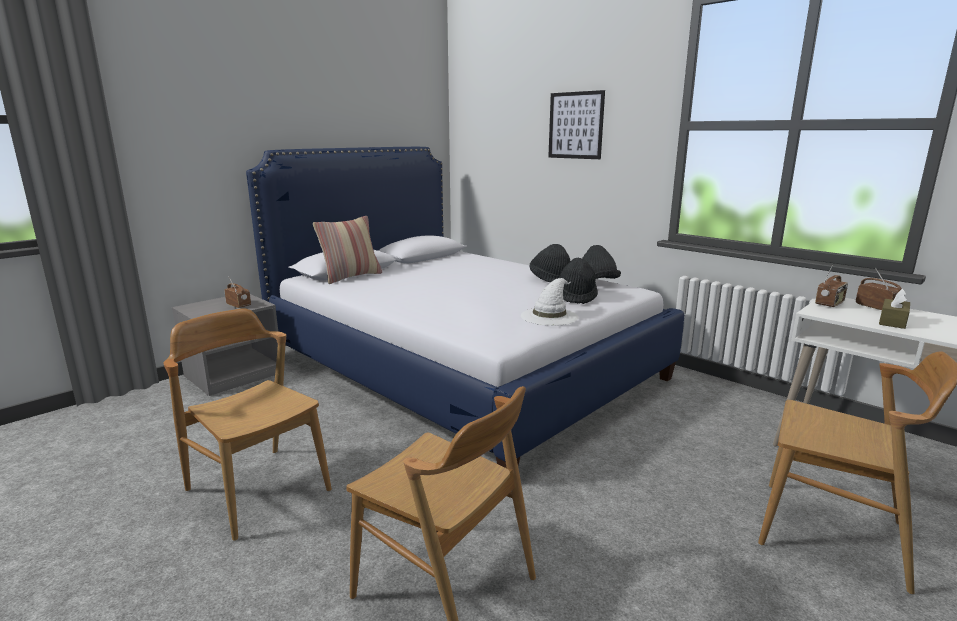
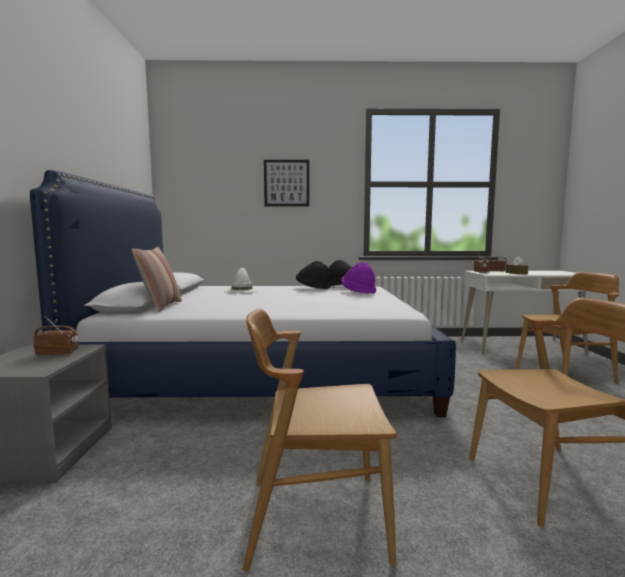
camera: 45 degrees left, 10 degrees down
white hat [521,278,579,326] -> white hat moved to [224,268,260,294]
black hat [559,258,598,304] -> purple hat [341,262,376,294]

